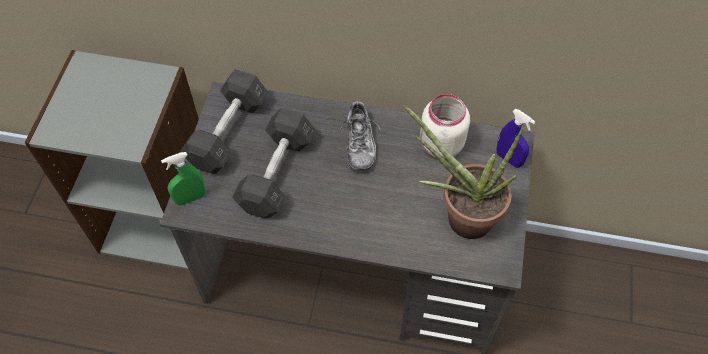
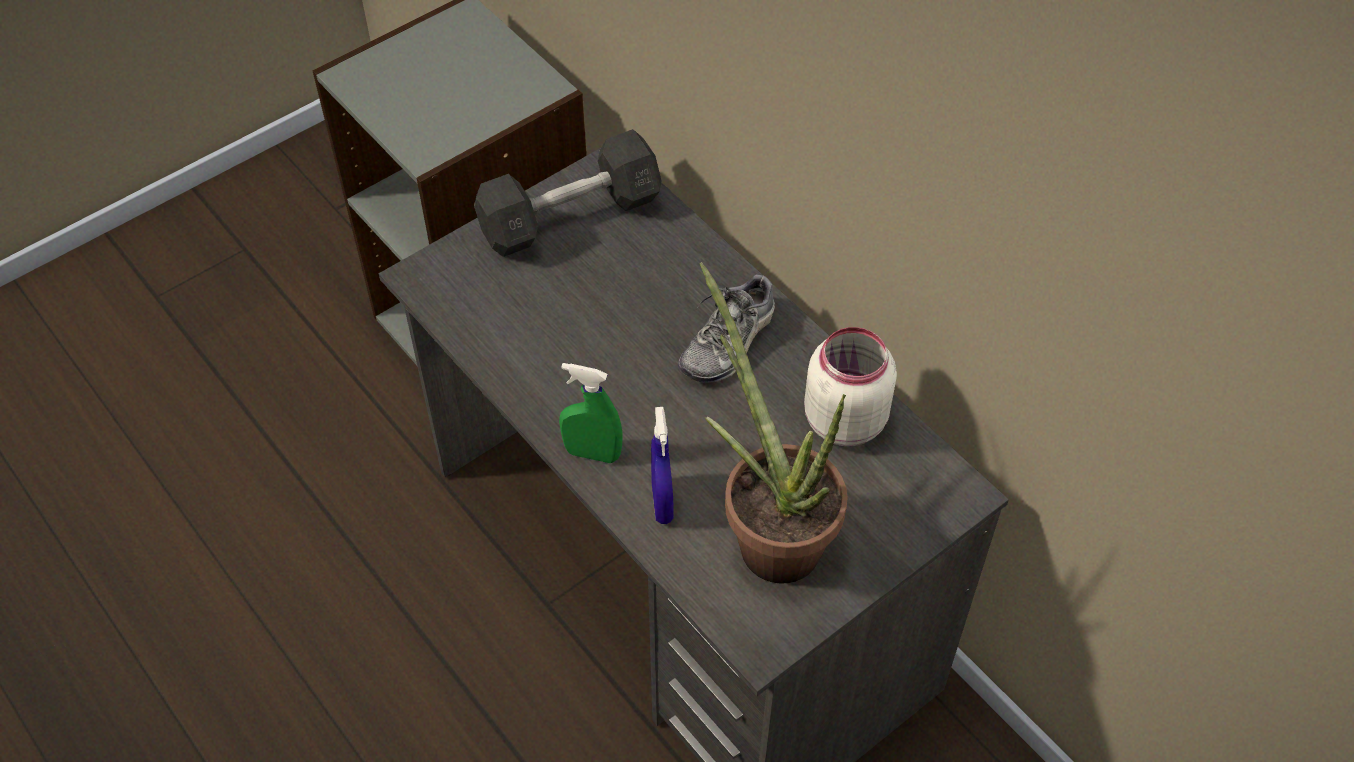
camera: 40 degrees right, 5 degrees down
green spray bottle [161,152,205,206] -> green spray bottle moved to [559,363,622,463]
grey dumbbell [232,108,316,218] -> none
blue spray bottle [497,109,535,168] -> blue spray bottle moved to [651,407,674,524]

